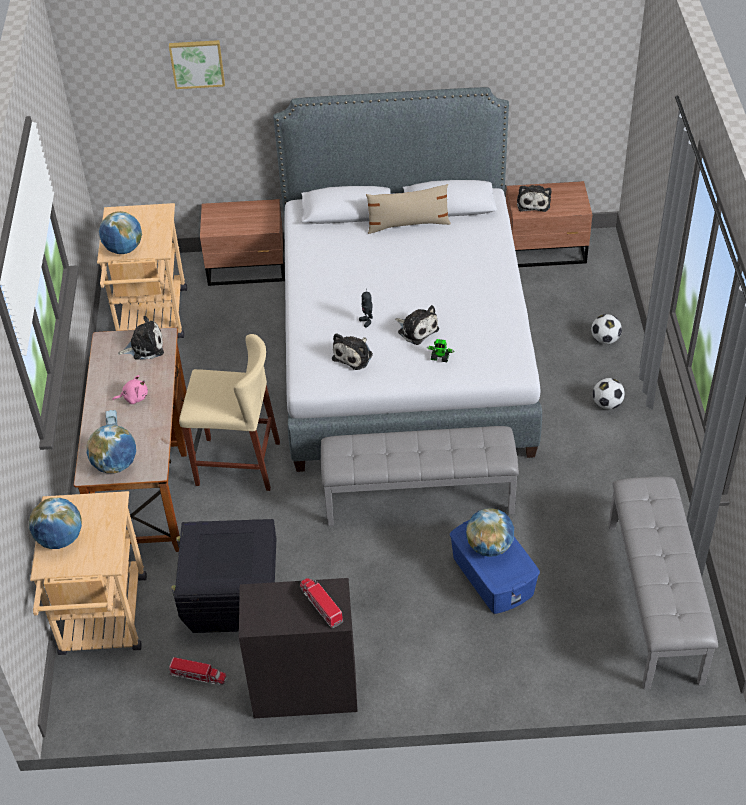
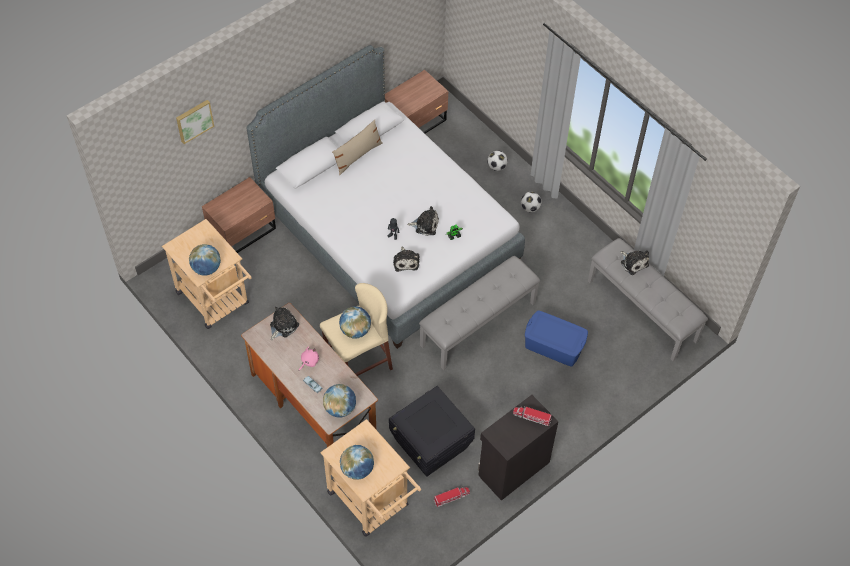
camera: 40 degrees left, 10 degrees up
globe [466,508,514,557] -> globe moved to [339,307,371,338]
plush toy [517,185,551,212] -> plush toy moved to [620,250,649,275]

